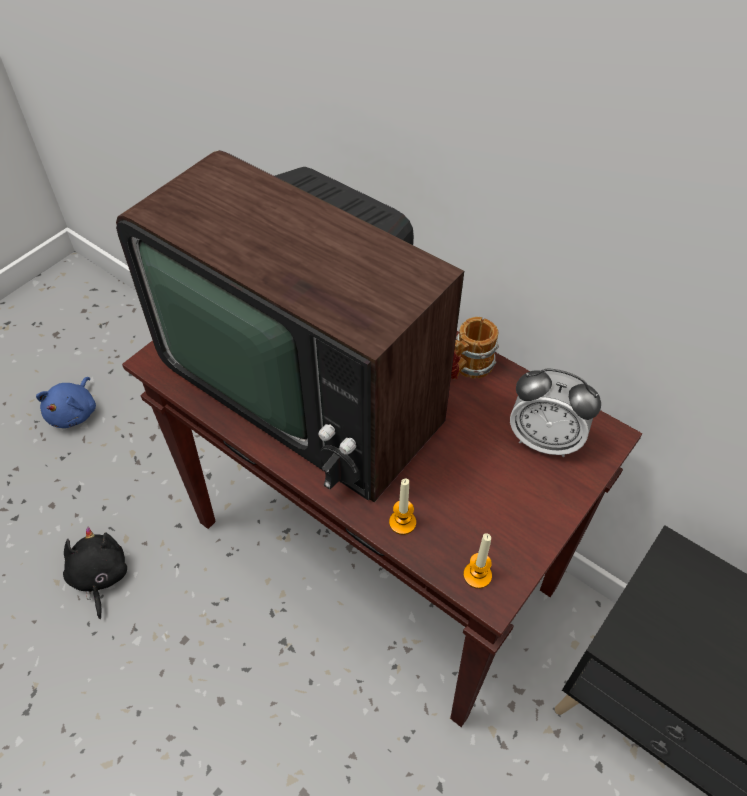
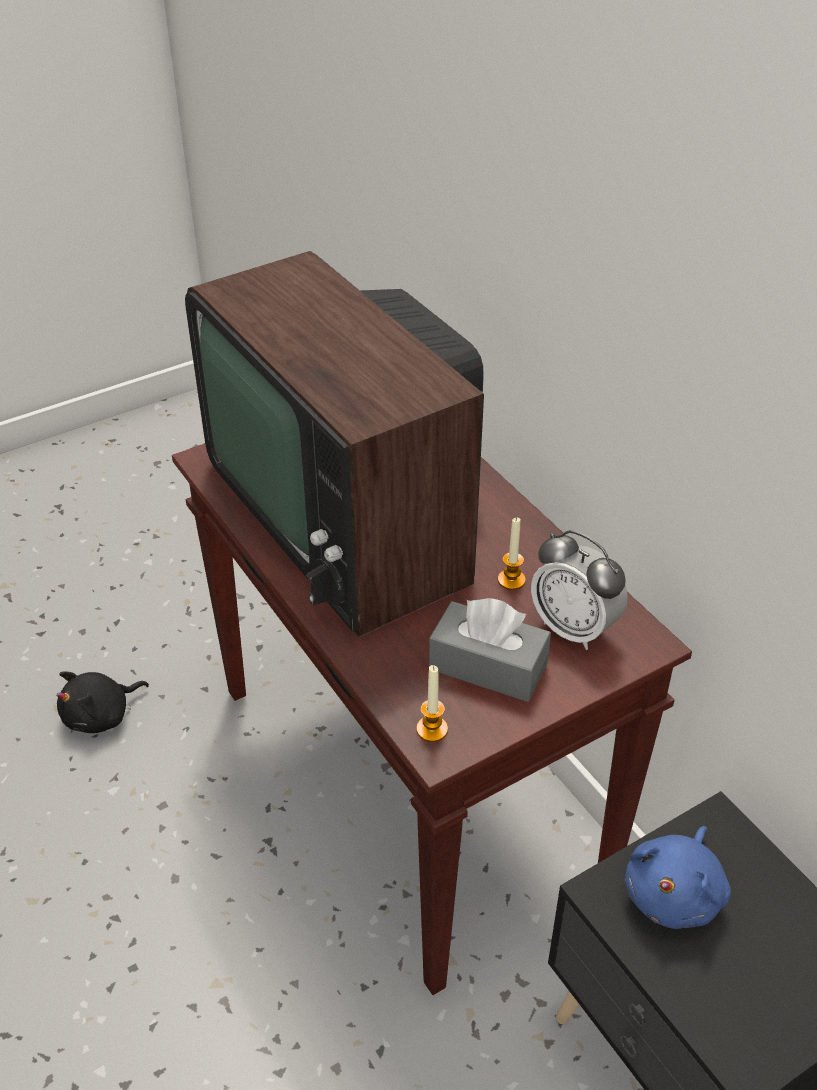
camera: 20 degrees right, 10 degrees down
blue plush toy [36,377,96,428] -> blue plush toy moved to [625,826,731,929]
black plush toy [63,527,127,619] -> black plush toy turned 135 degrees counterclockwise [56,671,149,733]
candle [389,479,416,535] -> candle moved to [498,517,526,590]
mug [451,317,499,380] -> none
none -> grey tissue box [429,598,551,702]

